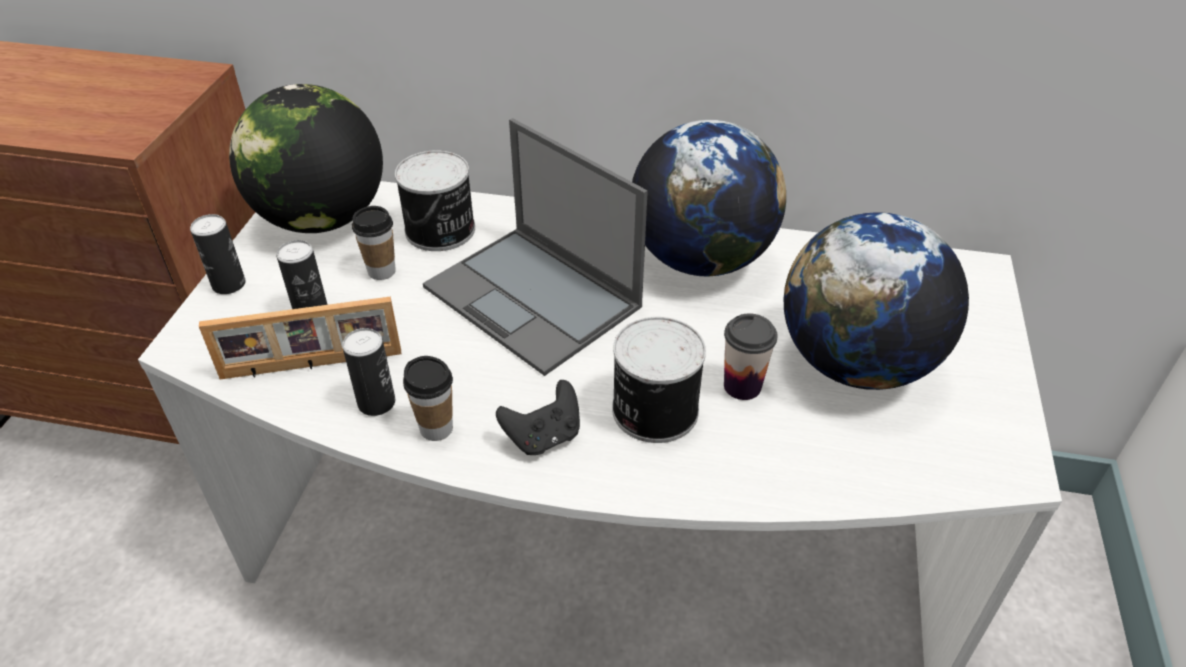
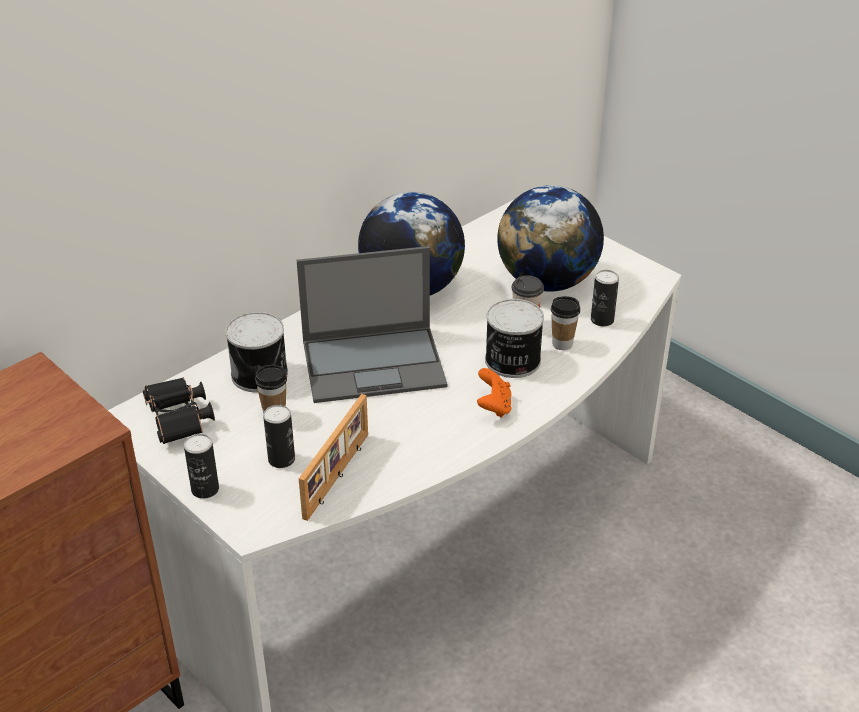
camera: 55 degrees left, 5 degrees down
globe [229,84,383,233] -> black binoculars [143,377,215,444]
can [342,328,395,416] -> can moved to [591,270,619,326]
cup [403,356,453,441] -> cup moved to [551,296,580,350]
black game controller [496,380,580,455] -> orange game controller [477,368,512,418]

